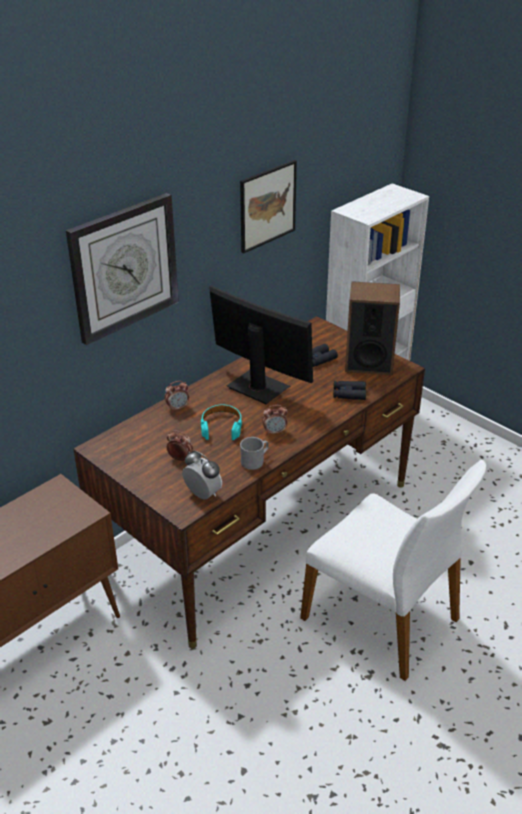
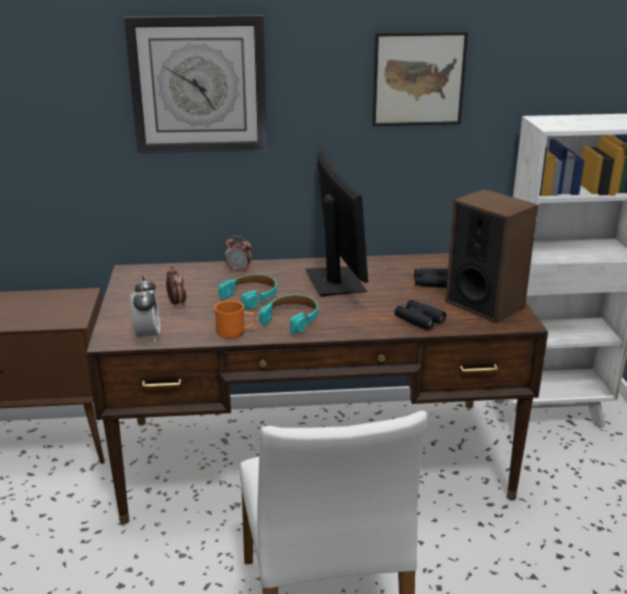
camera: 40 degrees right, 10 degrees down
grey mug [240,437,269,470] -> orange mug [214,300,255,339]
alarm clock [262,405,287,435] -> turquoise headphones [259,294,318,334]

